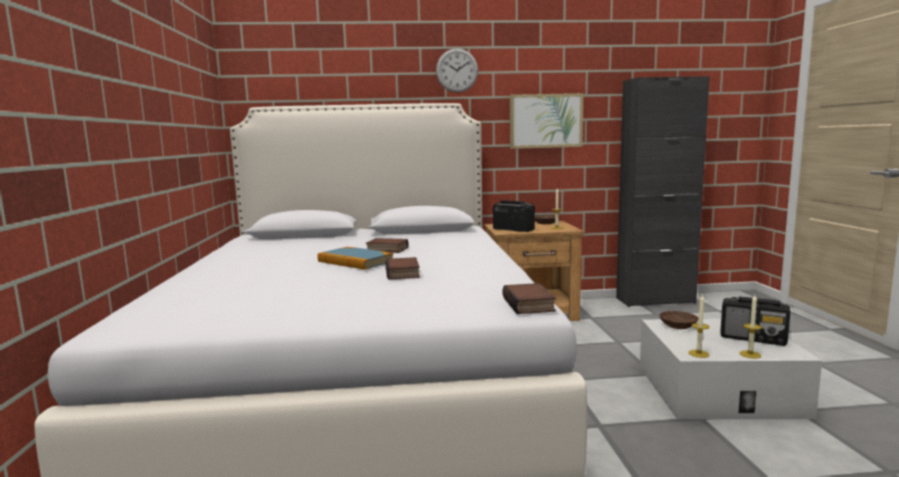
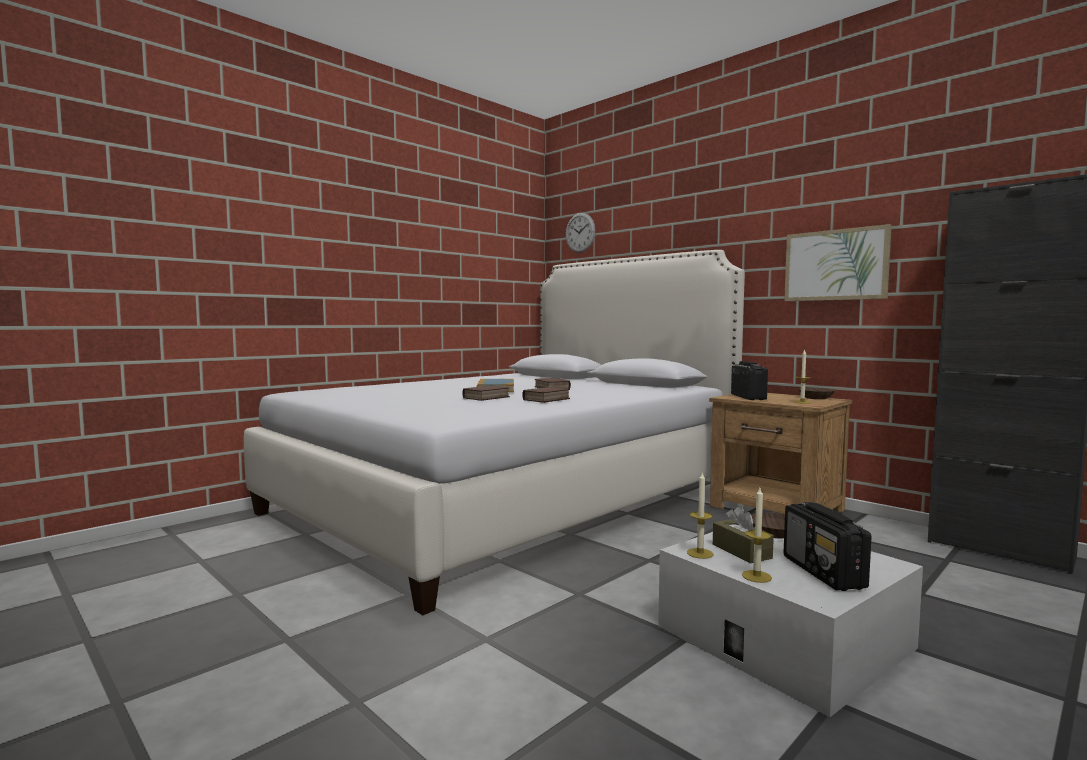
camera: 50 degrees right, 5 degrees down
wall clock [436,48,478,93] -> wall clock moved to [566,213,595,253]
book [502,283,556,314] -> book moved to [522,387,570,403]
none -> brown tissue box [713,506,774,563]

